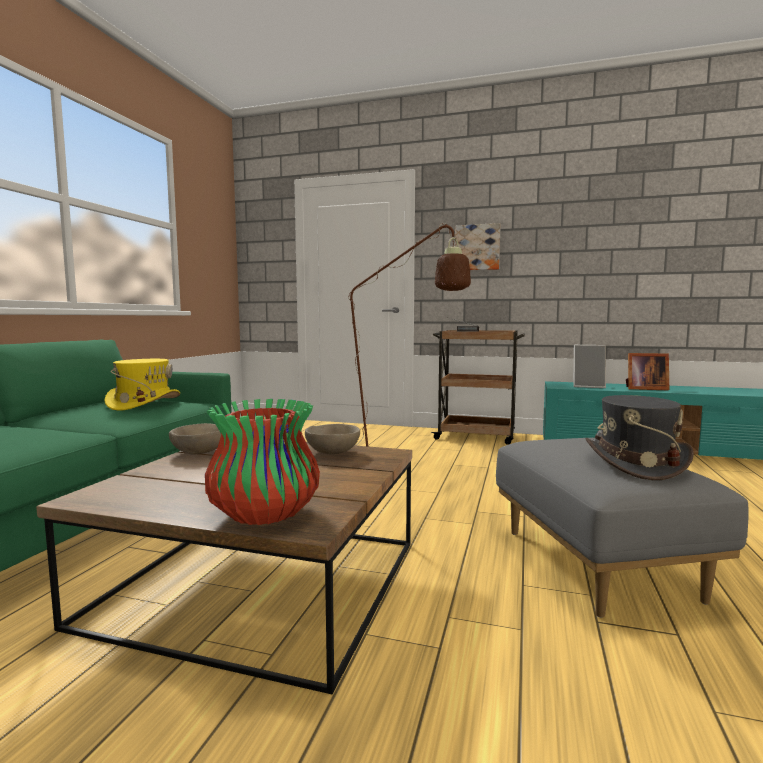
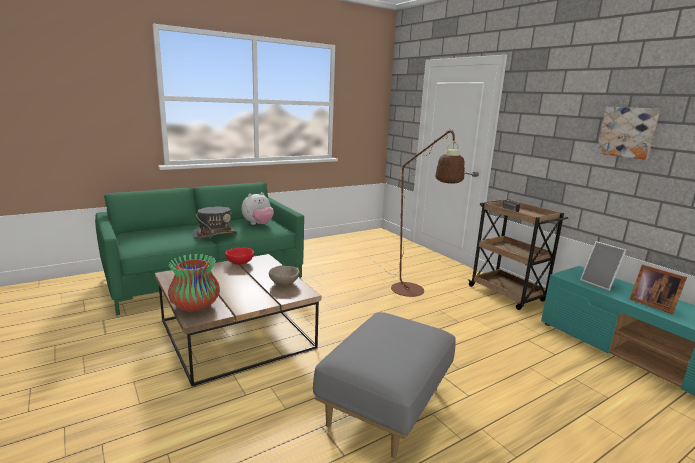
camera: 40 degrees right, 10 degrees up
yellow hat [104,359,180,411] -> plush toy [242,192,274,225]
beige bowl [169,423,221,454] -> red bowl [225,247,254,265]
picture [455,223,501,270] -> picture moved to [596,107,660,160]
grey hat [586,395,694,480] -> grey hat moved to [193,206,237,238]

